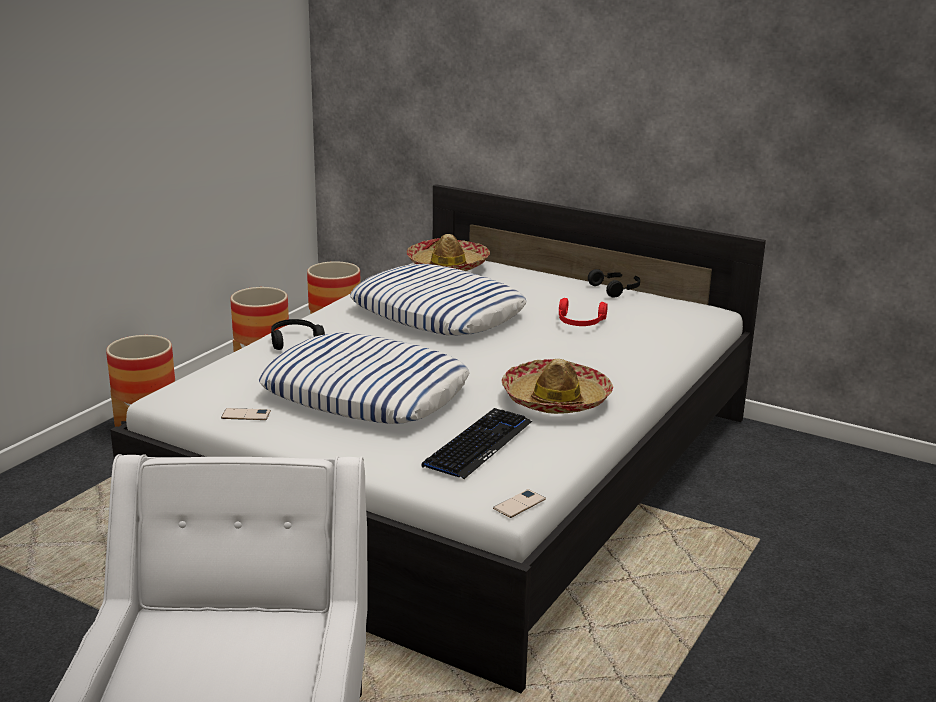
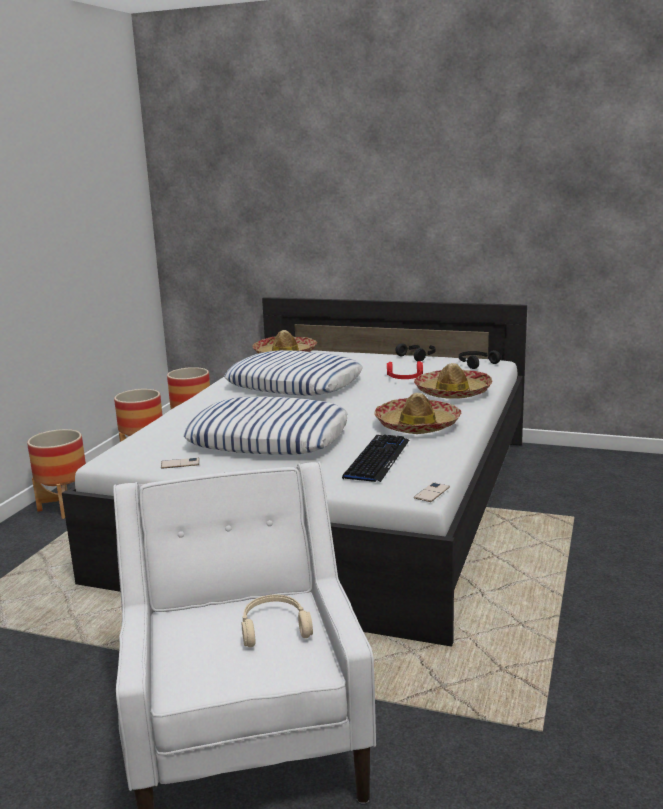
camera: 10 degrees left, 5 degrees down
black headphones [271,319,325,350] -> black headphones moved to [459,350,501,369]
none -> beige headphones [242,595,313,647]
none -> hat [414,363,492,399]

